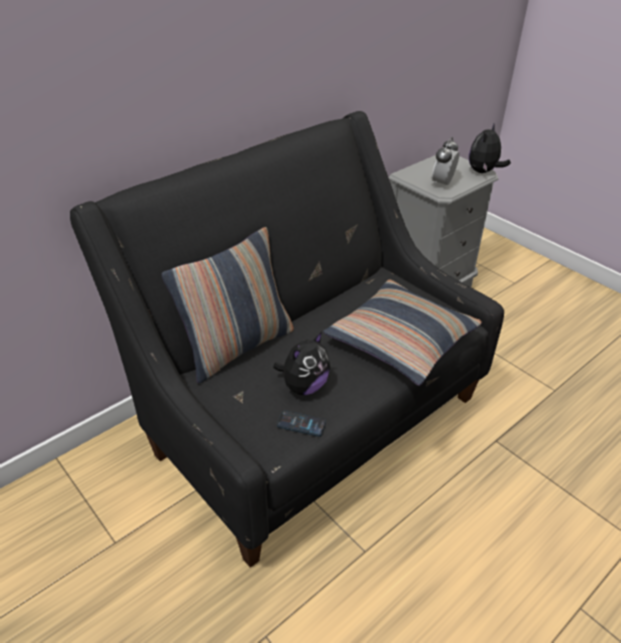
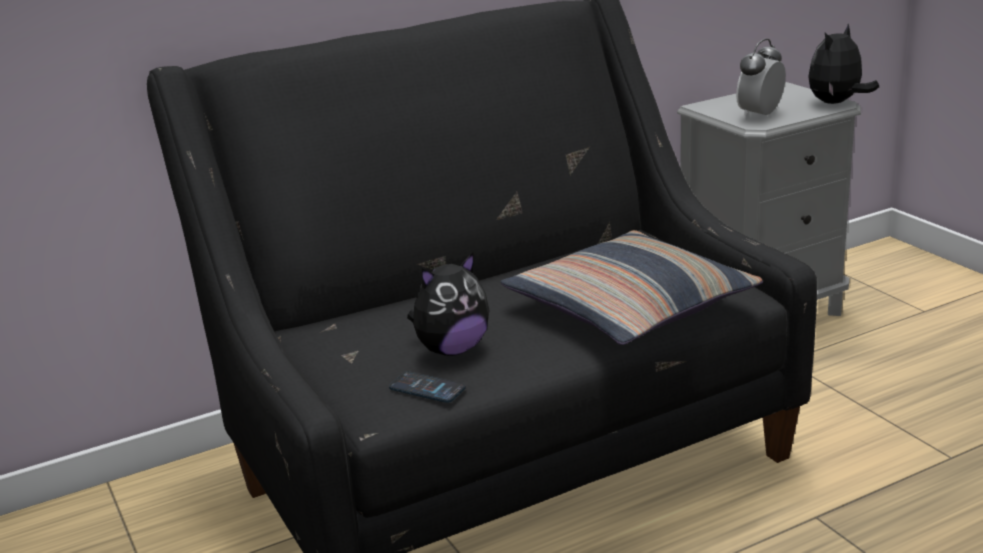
camera: 15 degrees right, 15 degrees down
pillow [162,227,294,383] -> none

